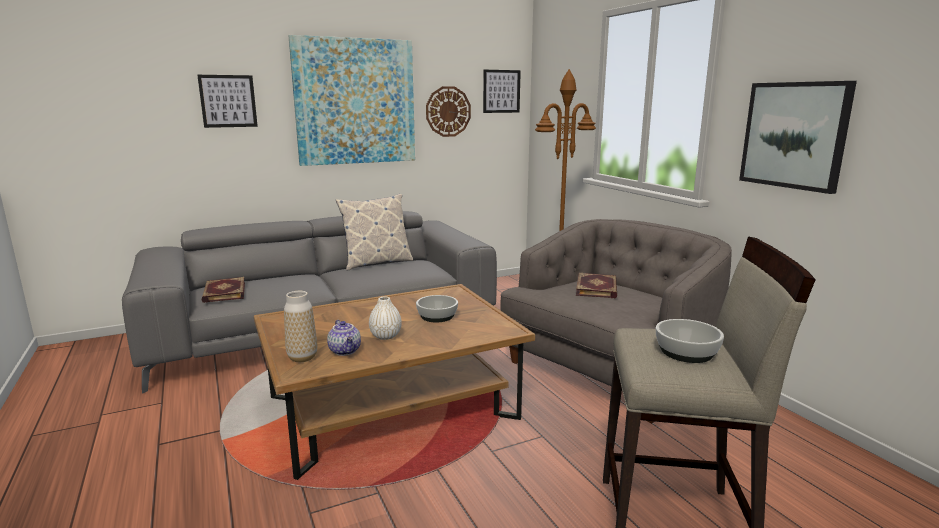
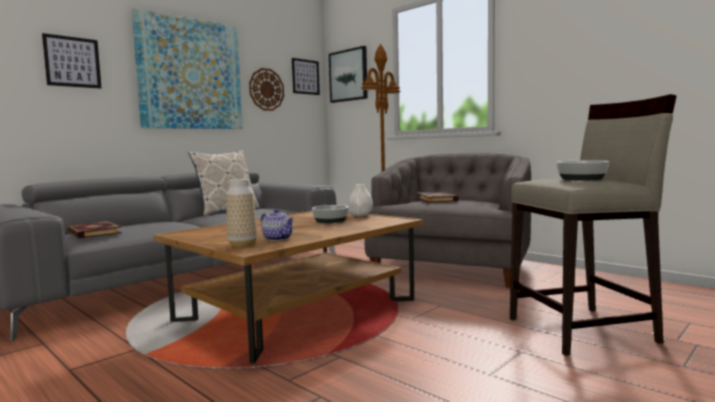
camera: 20 degrees left, 10 degrees down
white vase [369,296,402,340] -> white vase moved to [348,184,373,216]
picture [739,81,857,194] -> picture moved to [329,46,368,103]

